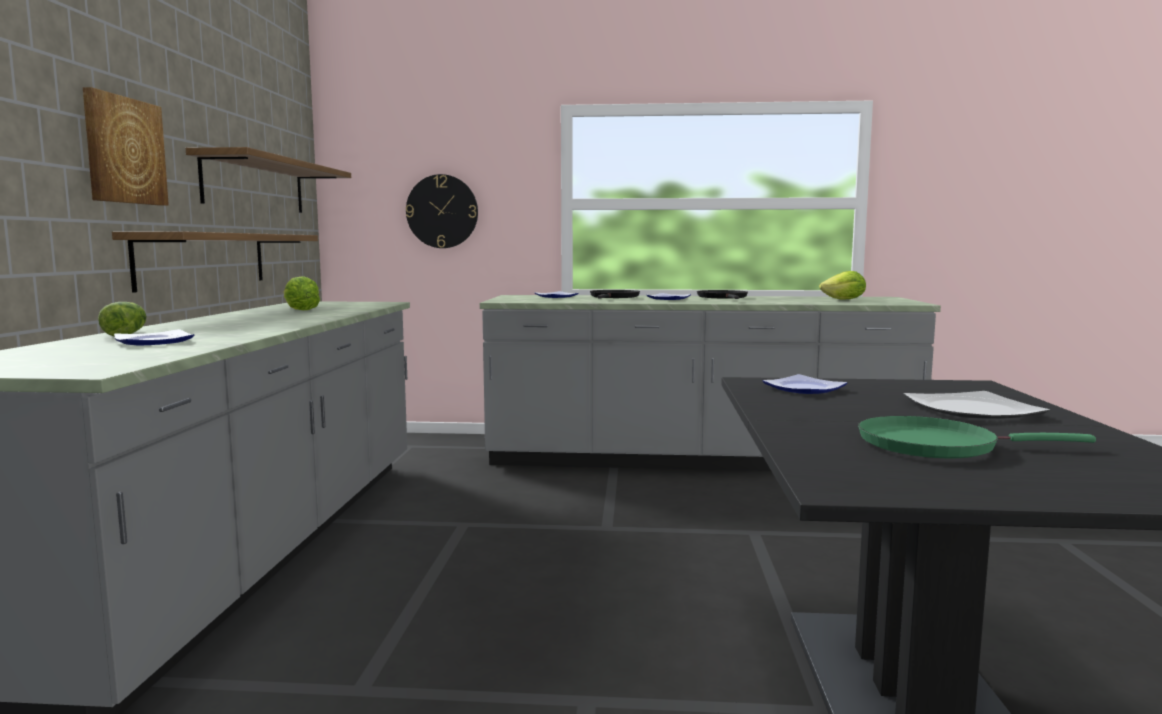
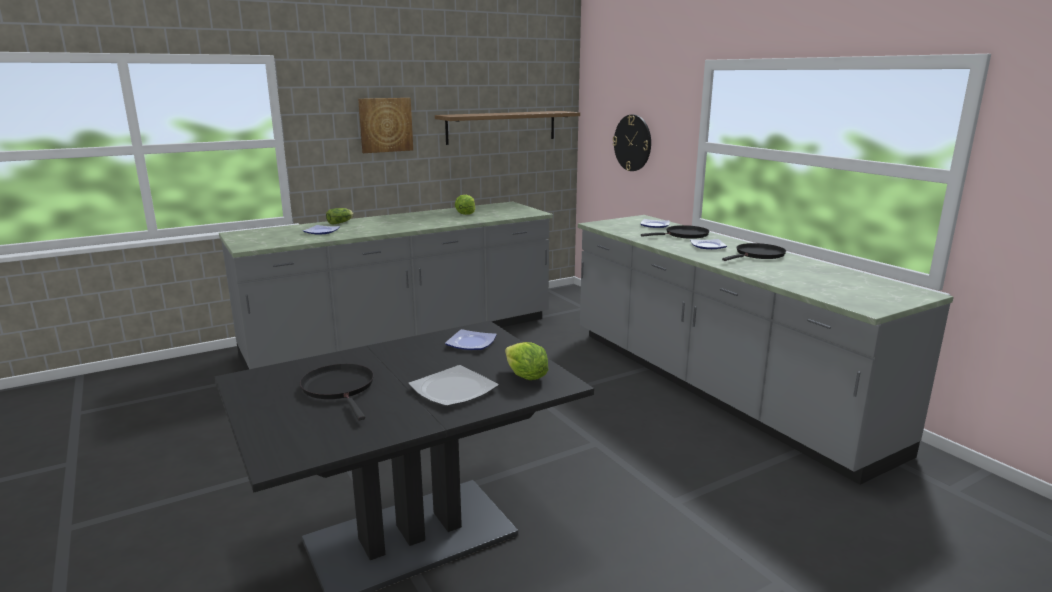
camera: 55 degrees right, 10 degrees up
shelf [112,231,318,293] -> none
lettuce [819,271,866,299] -> lettuce moved to [505,342,549,380]
green frying pan [858,416,1096,458] -> black frying pan [300,364,374,420]

